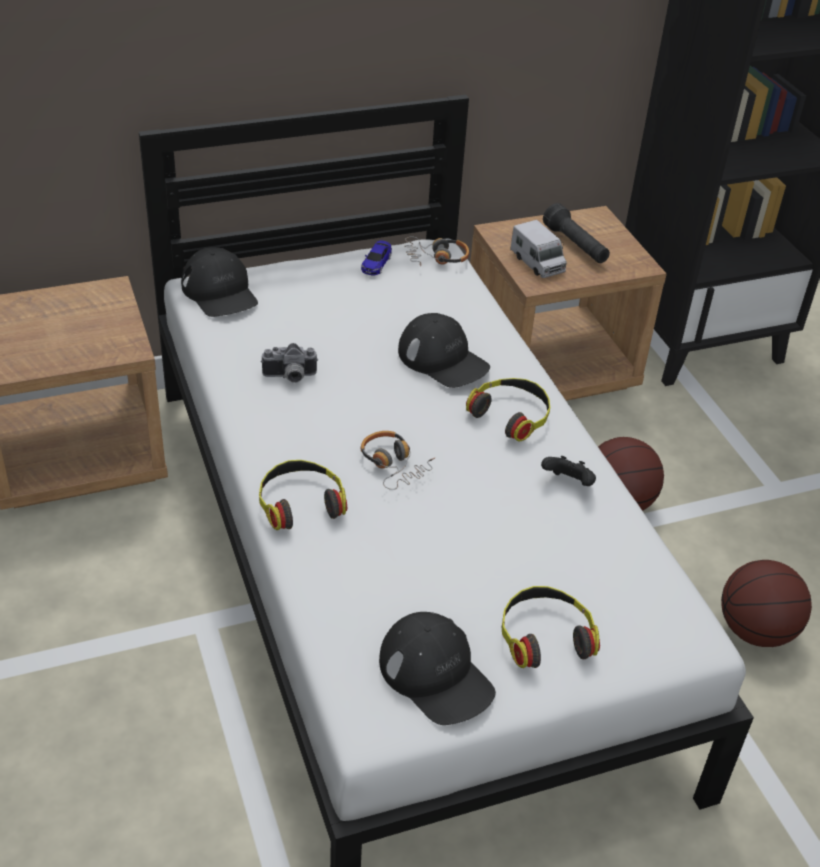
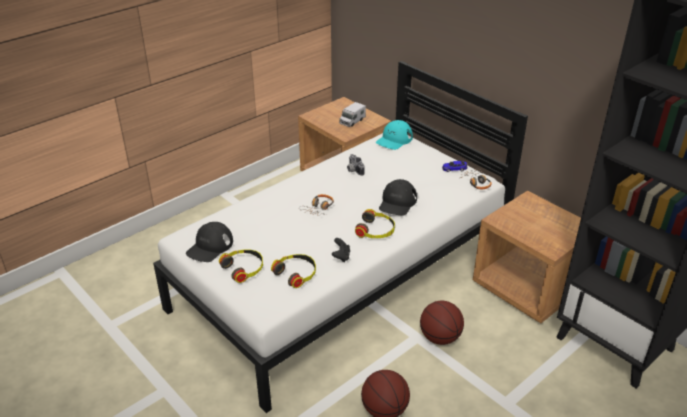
camera: 70 degrees right, 5 degrees down
black cap [181,247,258,317] -> turquoise cap [376,120,413,150]
headphones [259,460,347,530] -> headphones moved to [271,254,316,288]
toy truck [510,220,567,278] -> toy truck moved to [339,102,366,127]
black flashlight [543,203,610,263] -> none

